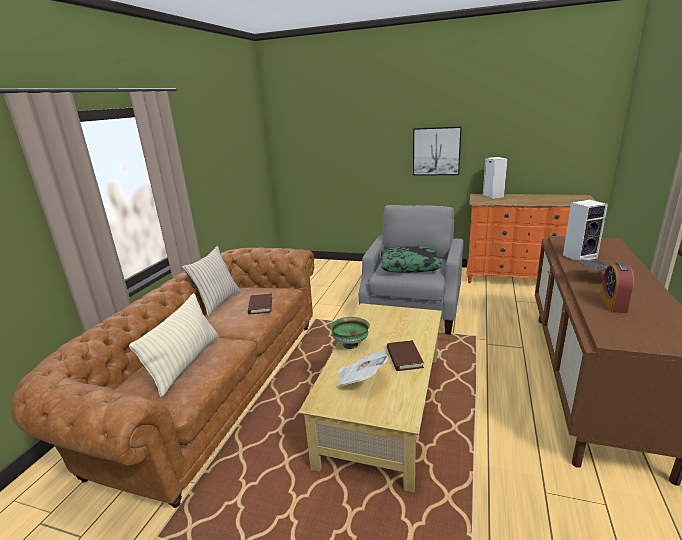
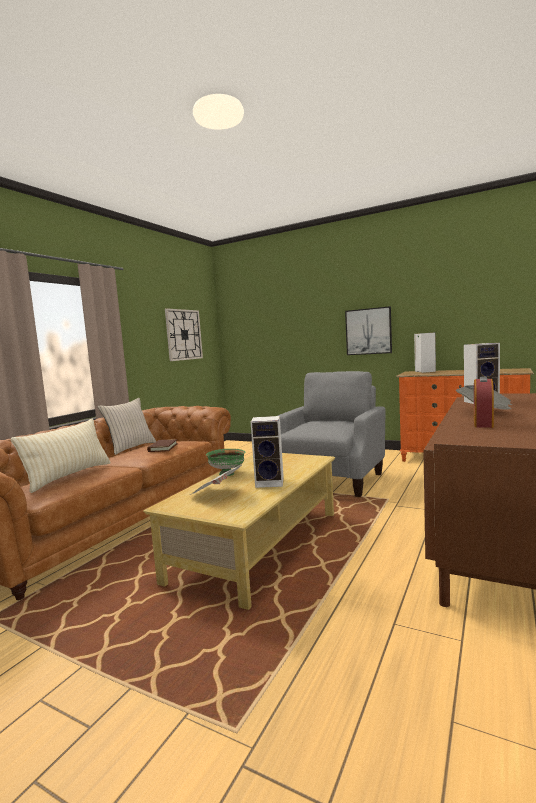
camera: 10 degrees right, 15 degrees down
pillow [381,246,442,273] -> none
brown book [387,340,424,371] -> speaker [251,416,284,488]
none -> wall clock [165,308,203,361]

